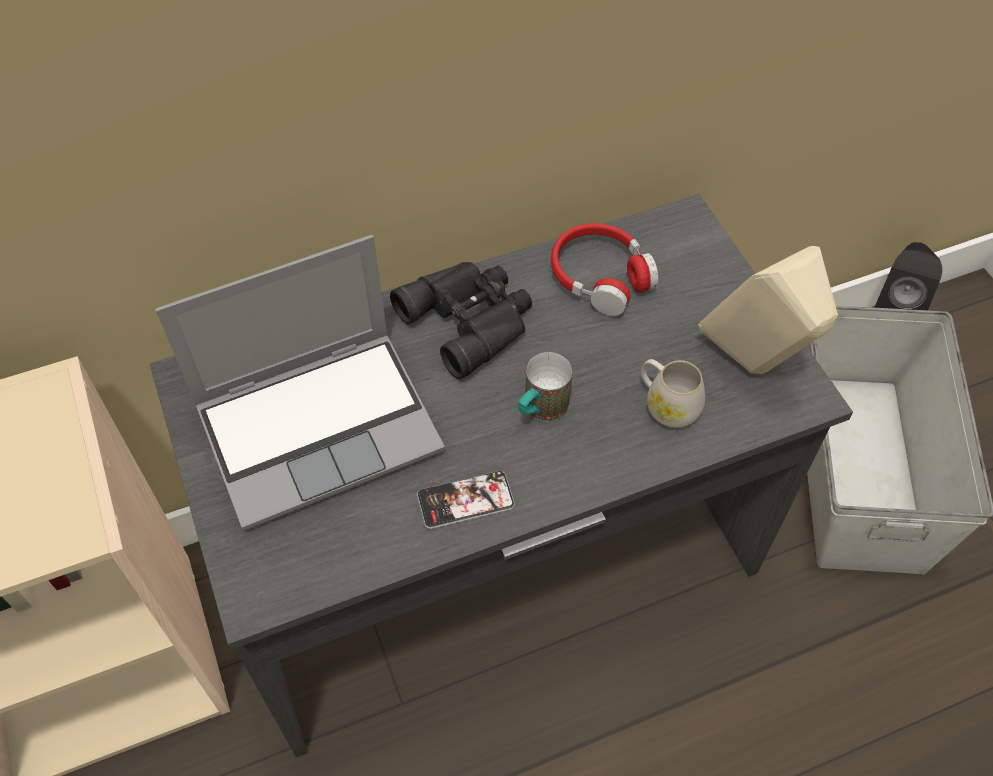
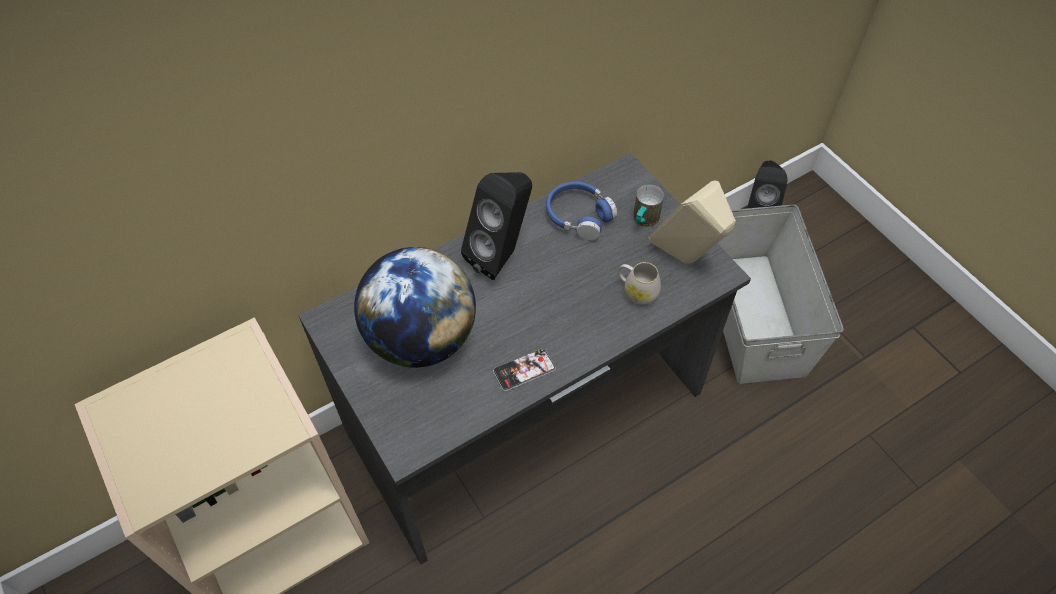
camera: 10 degrees left, 0 degrees up
laptop [156,235,445,531] -> globe [354,247,476,368]
black binoculars [390,262,532,379] -> black speaker [461,172,532,280]
mug [518,352,572,422] -> mug moved to [633,185,664,228]
red headphones [551,223,658,316] -> blue headphones [546,182,617,240]

